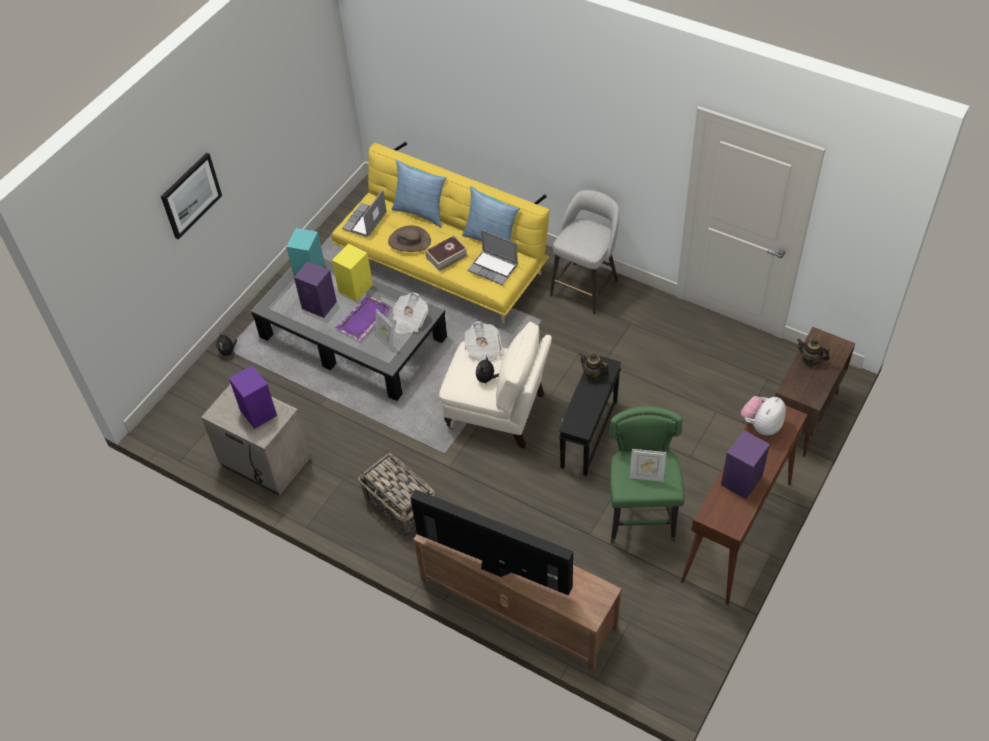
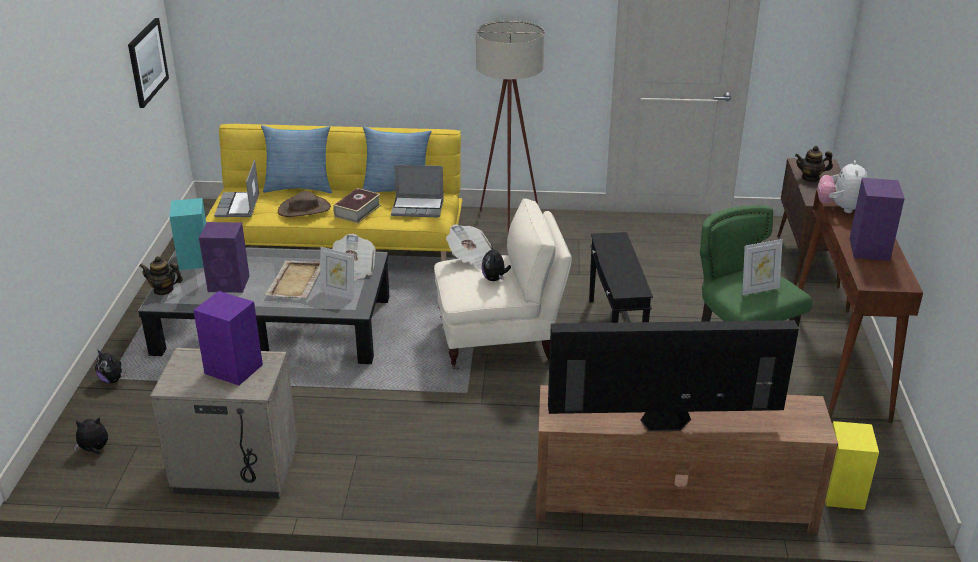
camera: 30 degrees left, 20 degrees down
picture [161,153,222,240] -> picture moved to [128,18,169,108]
yellow speaker [332,244,373,301] -> yellow speaker moved to [825,421,879,510]
purple tray [335,295,392,341] -> beige tray [265,260,320,298]
basket [358,453,435,538] -> none
grey stool [550,190,619,314] -> beige floor lamp [476,20,545,233]
teapot [579,353,609,381] -> teapot moved to [140,256,183,295]
none -> plush toy [73,417,108,454]

